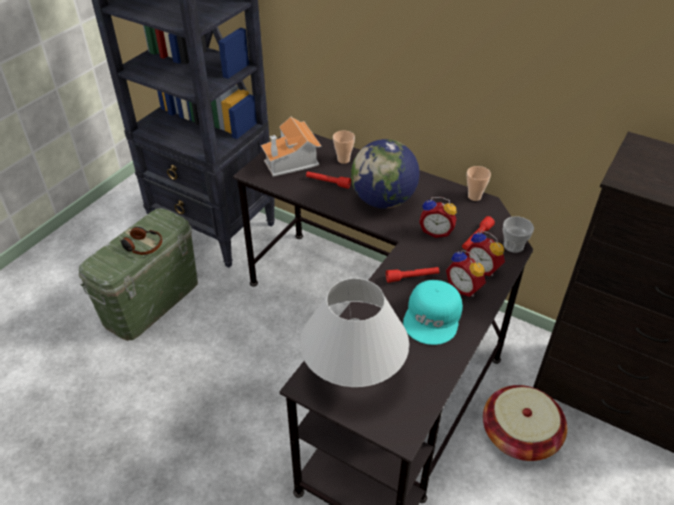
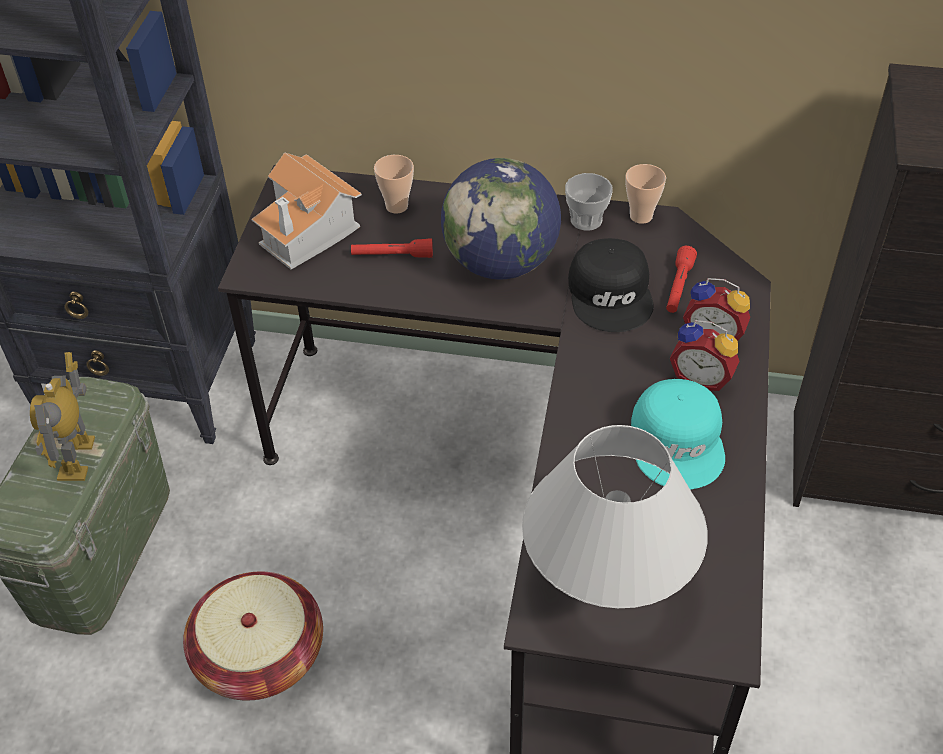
camera: 20 degrees left, 5 degrees up
headphones [120,227,162,255] -> toy robot [30,352,95,481]
red flashlight [386,267,439,283] -> none
alarm clock [419,197,457,238] -> black cap [568,238,654,332]
basket [483,385,567,461] -> basket moved to [183,572,323,700]
cup [503,216,534,253] -> cup moved to [565,173,613,231]

